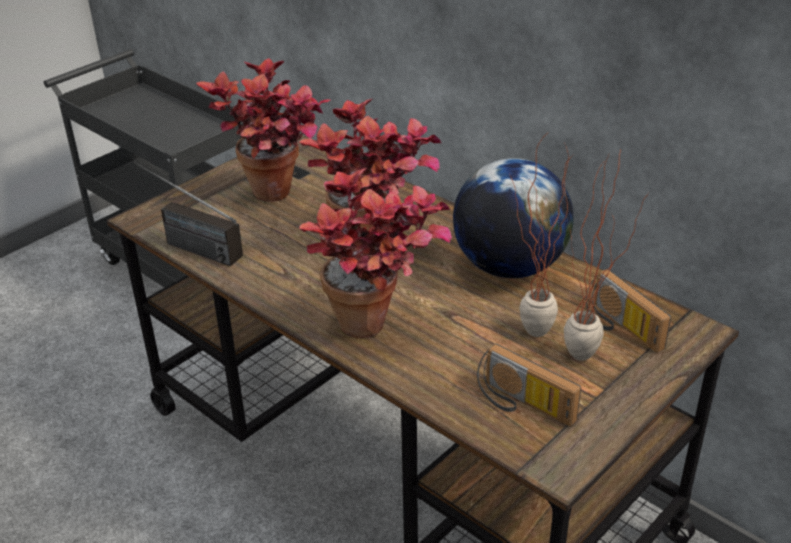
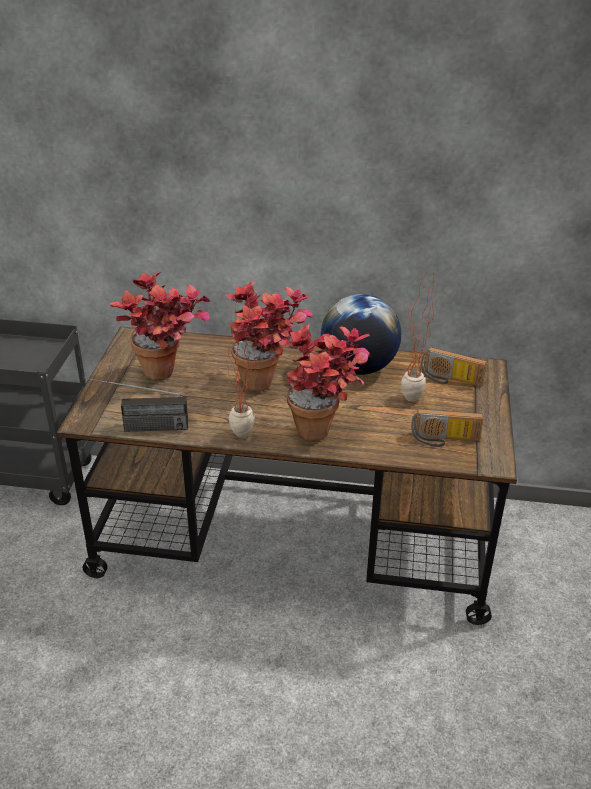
camera: 35 degrees left, 0 degrees up
potted plant [564,150,649,361] -> potted plant moved to [226,297,268,438]

